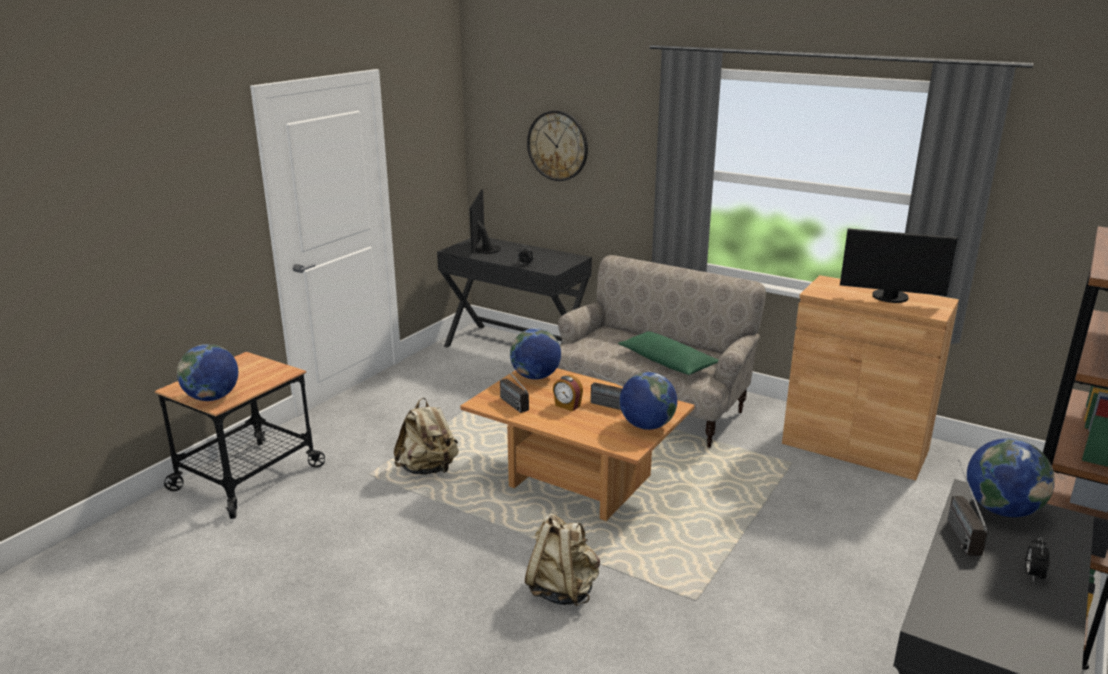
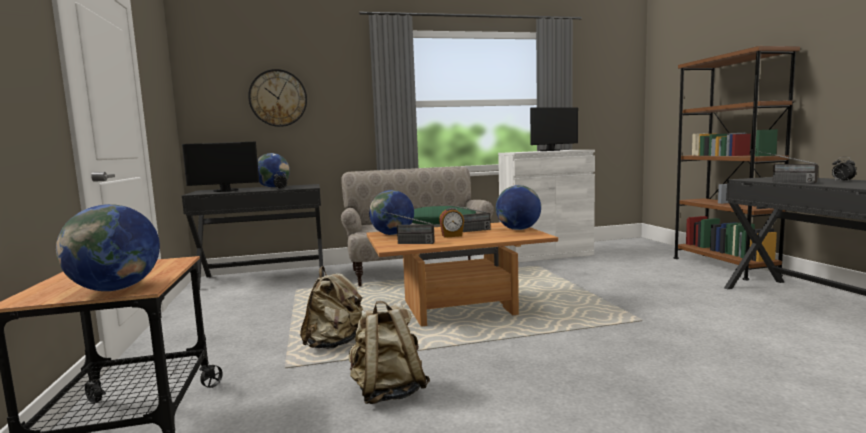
camera: 45 degrees left, 15 degrees down
monitor [470,189,501,254] -> monitor turned 60 degrees counterclockwise [182,142,259,192]
beige backpack [525,513,600,606] -> beige backpack moved to [349,301,430,404]
brown cabinet [782,275,959,481] -> white cabinet [498,150,595,262]
globe [967,438,1055,517] -> globe moved to [257,153,290,188]

